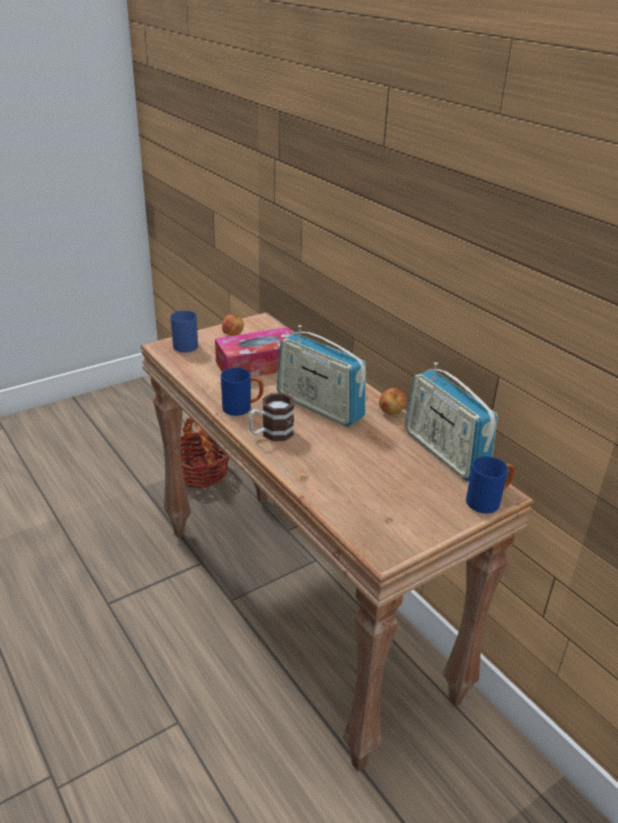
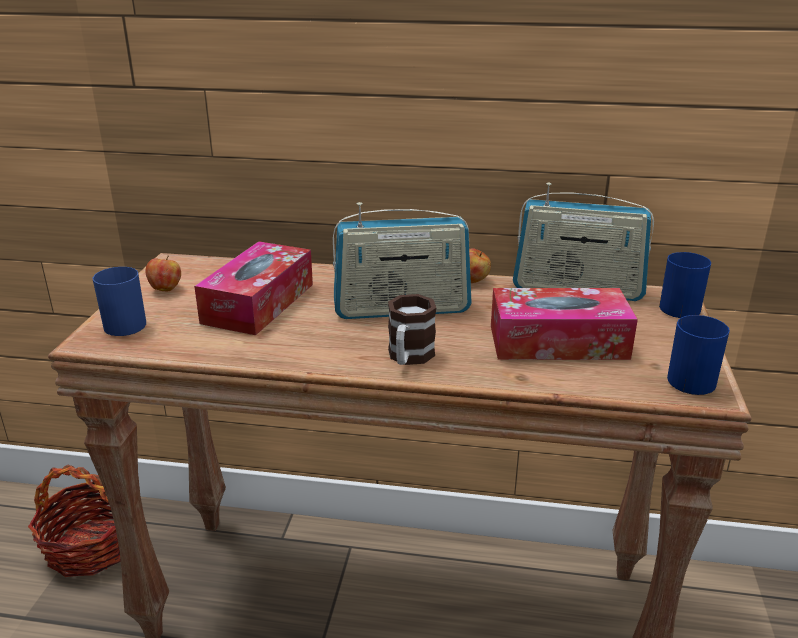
camera: 45 degrees left, 5 degrees down
blue mug [221,368,264,416] -> blue mug moved to [667,315,730,395]
none -> tissue box [491,288,638,360]

